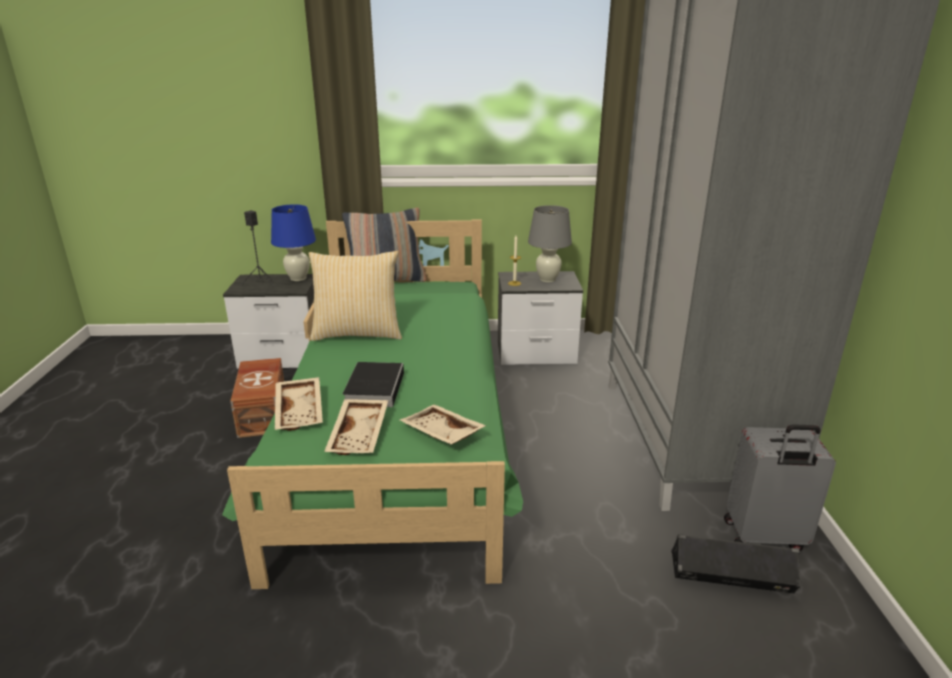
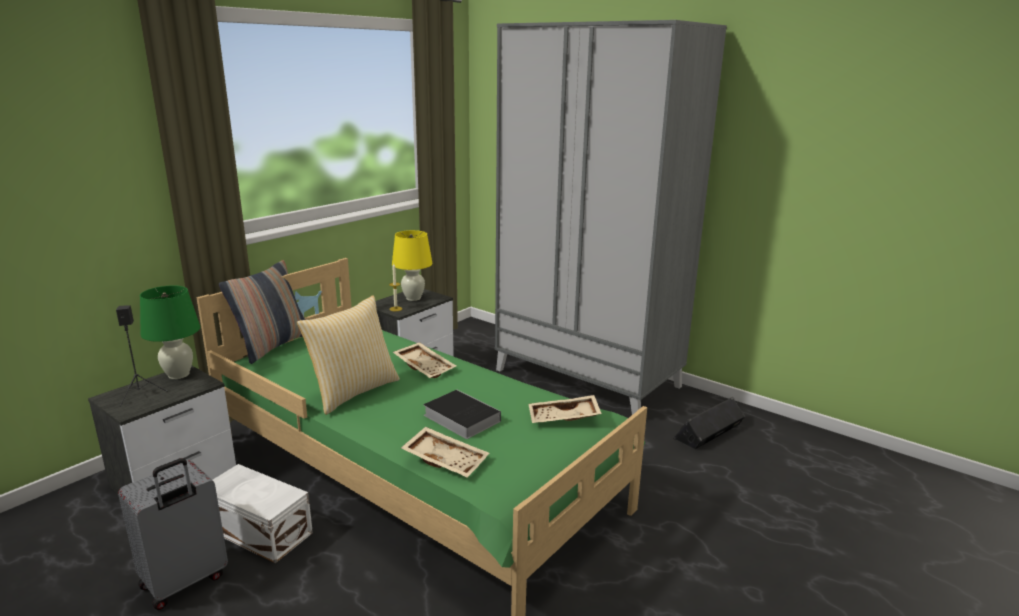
camera: 50 degrees left, 5 degrees down
brown storage box [230,358,284,438] -> white storage box [212,464,313,563]
blue table lamp [271,204,316,281] -> green table lamp [140,285,200,379]
beige tray [324,399,388,455] -> beige tray moved to [393,342,456,378]
grey table lamp [528,205,572,282] -> yellow table lamp [392,230,433,301]
grey suitcase [724,424,836,551] -> grey suitcase moved to [118,458,228,610]

